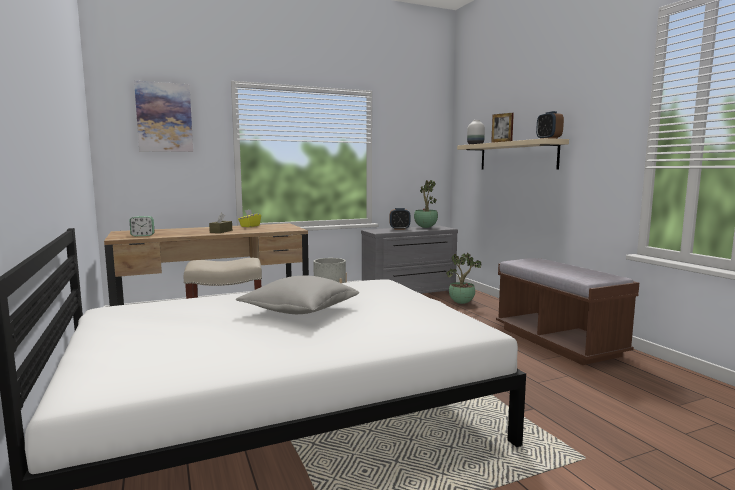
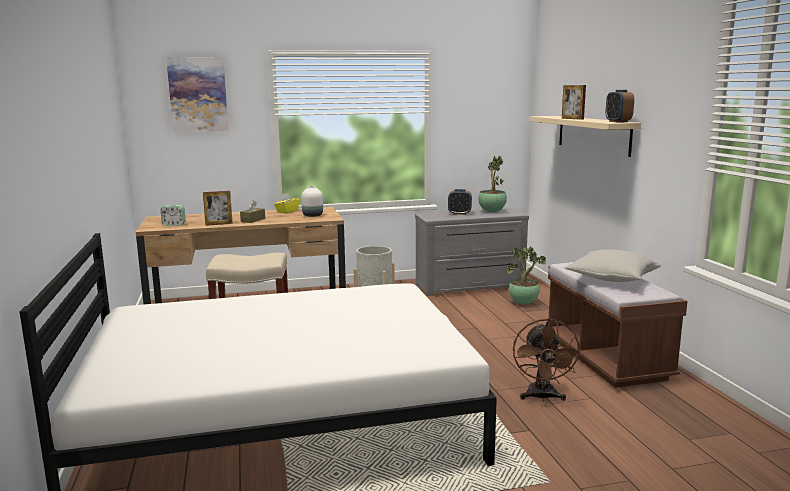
camera: 10 degrees right, 5 degrees up
grey pillow [236,276,359,314] -> grey pillow moved to [564,249,661,282]
white vase [467,120,485,144] -> white vase moved to [301,186,323,217]
none -> picture frame [203,191,233,226]
none -> brown fan [513,318,582,401]

